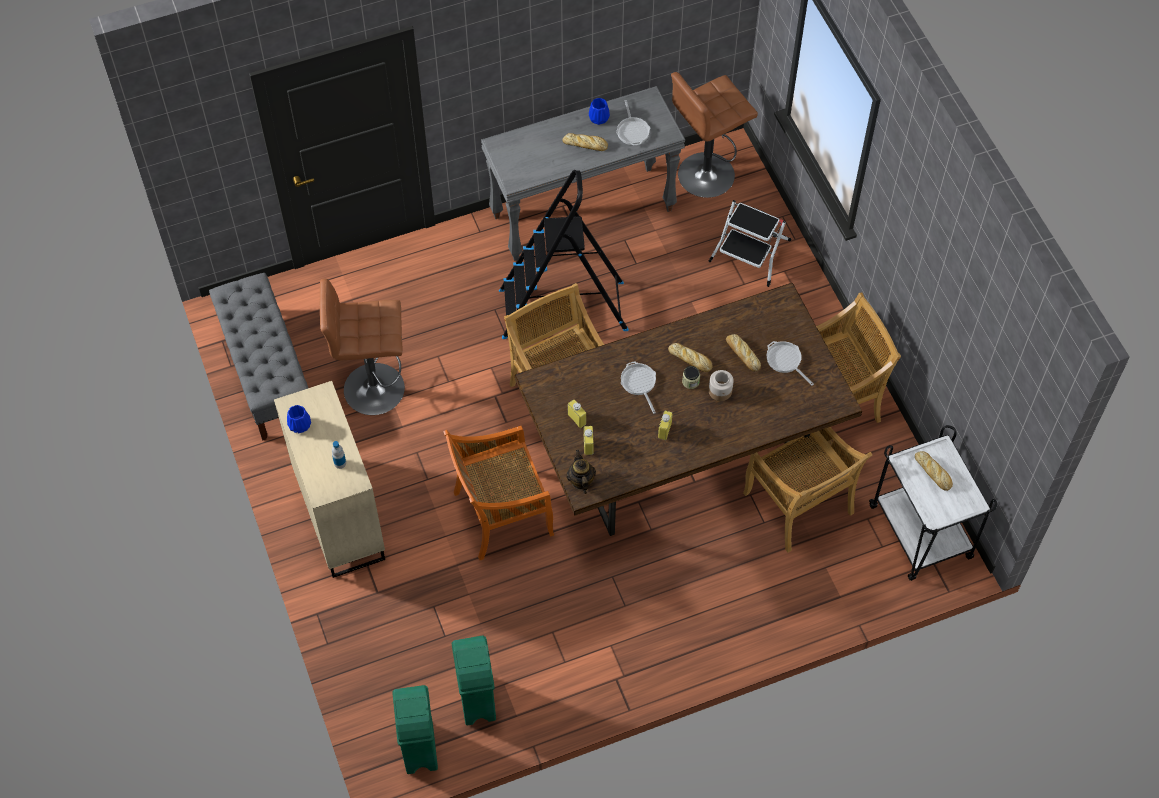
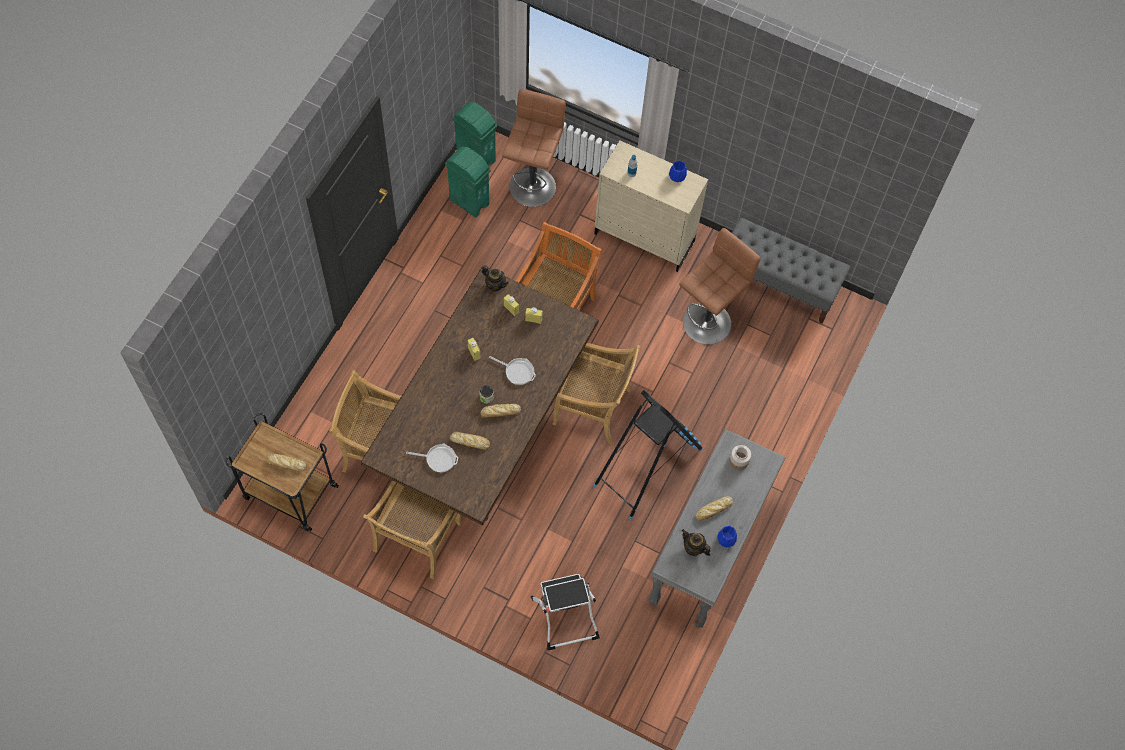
camera: 135 degrees right, 5 degrees up
frying pan [616,100,651,145] -> teapot [682,529,711,556]
brown stool [671,72,758,198] -> brown stool moved to [502,89,566,207]
jar [709,370,734,401] -> jar moved to [729,445,751,470]
white cart [869,425,997,581] -> brown cart [225,413,339,531]

